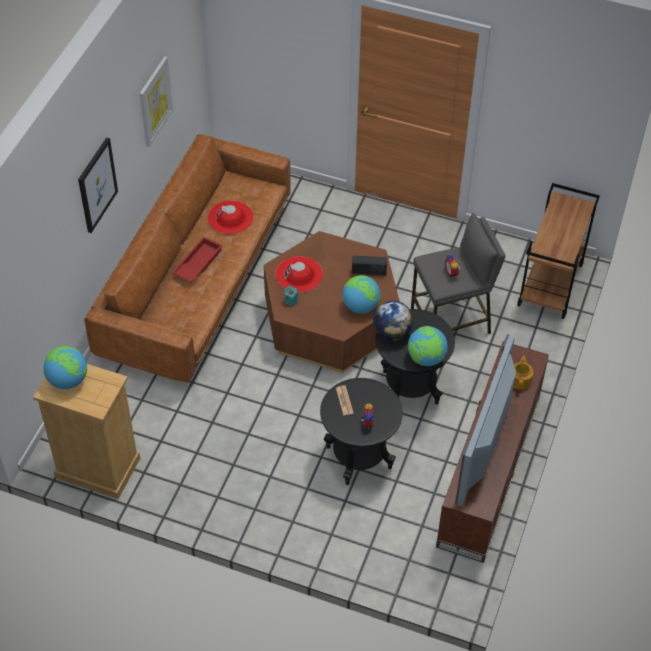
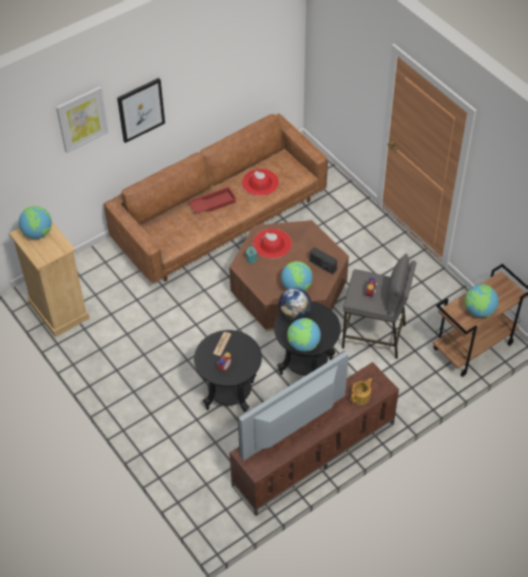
camera: 35 degrees right, 0 degrees up
picture [140,56,173,147] -> picture moved to [56,87,109,153]
none -> globe [465,284,499,318]

